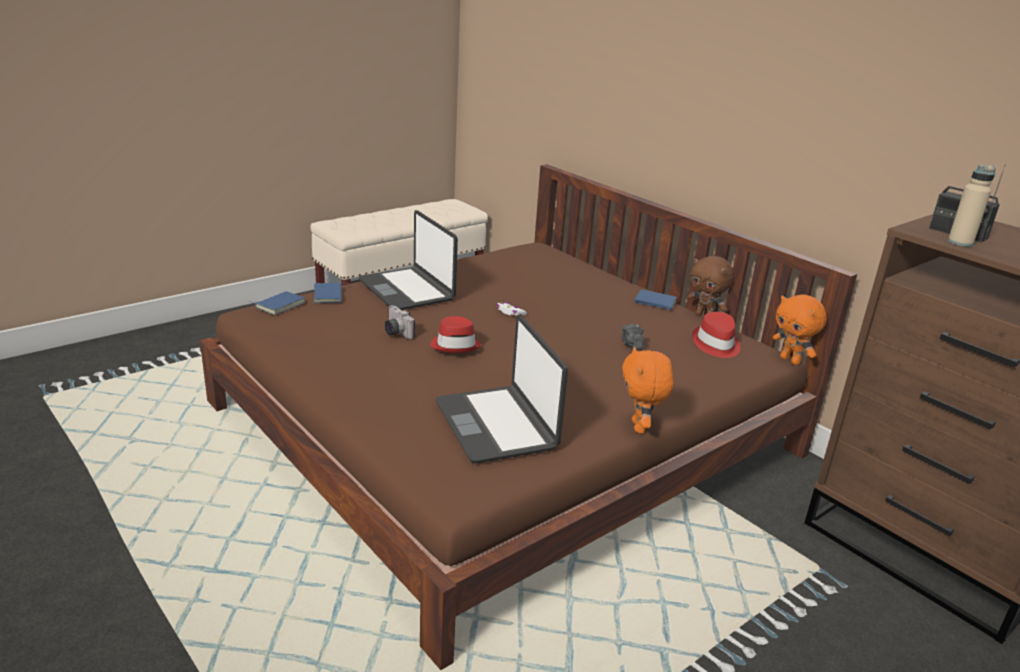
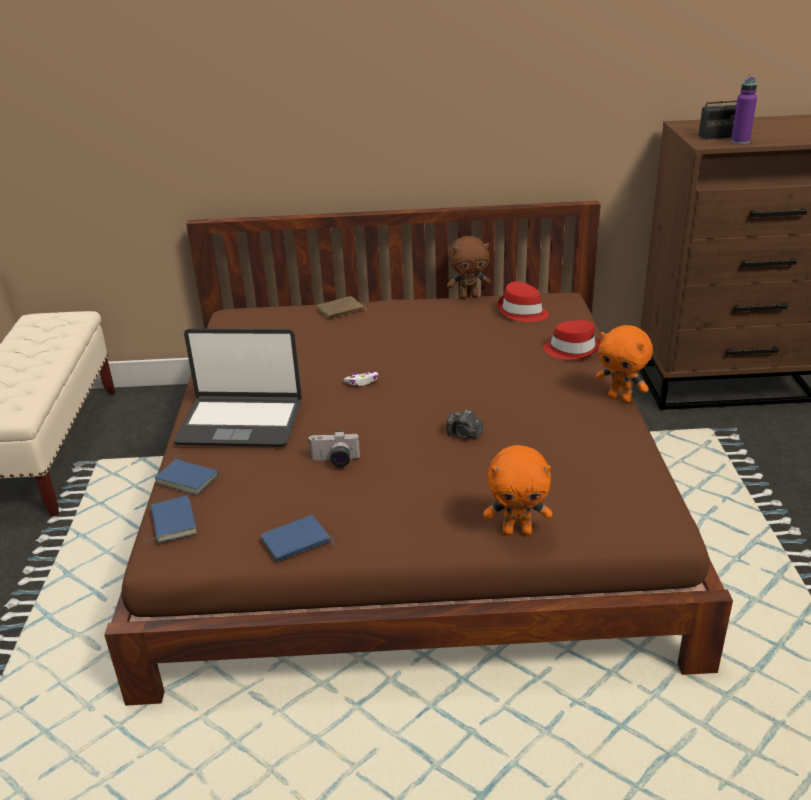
camera: 50 degrees left, 5 degrees up
red hat [430,316,481,353] -> red hat moved to [543,320,601,360]
laptop [436,315,568,463] -> none
camera [621,324,645,350] -> camera moved to [446,410,483,439]
blue book [635,290,677,310] -> blue book moved to [260,515,335,562]
orange plush toy [772,294,827,365] -> orange plush toy moved to [483,445,552,535]
beige bottle [948,165,996,247] -> purple bottle [731,77,757,144]
none -> brown book [317,296,367,319]

